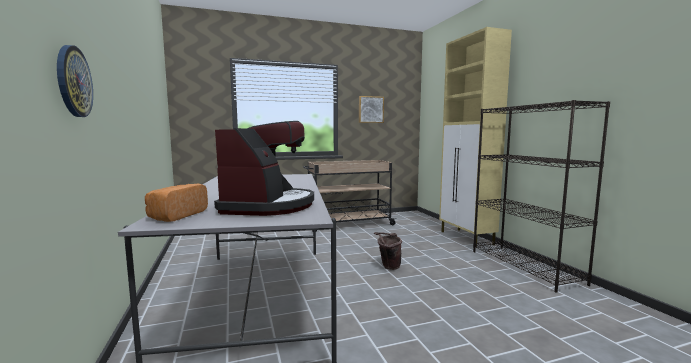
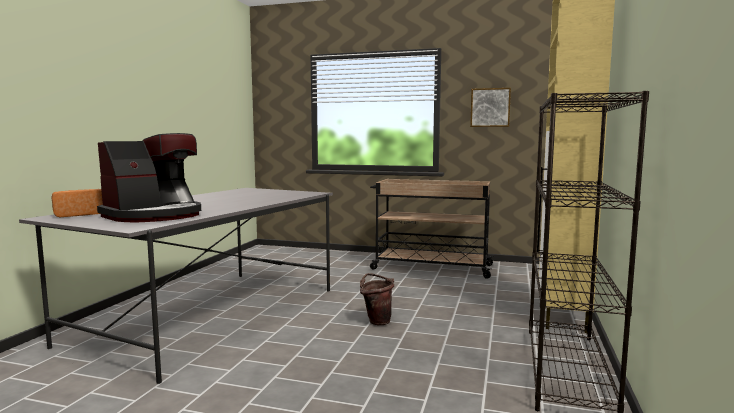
camera: 35 degrees right, 0 degrees up
wall clock [57,45,93,117] -> none

